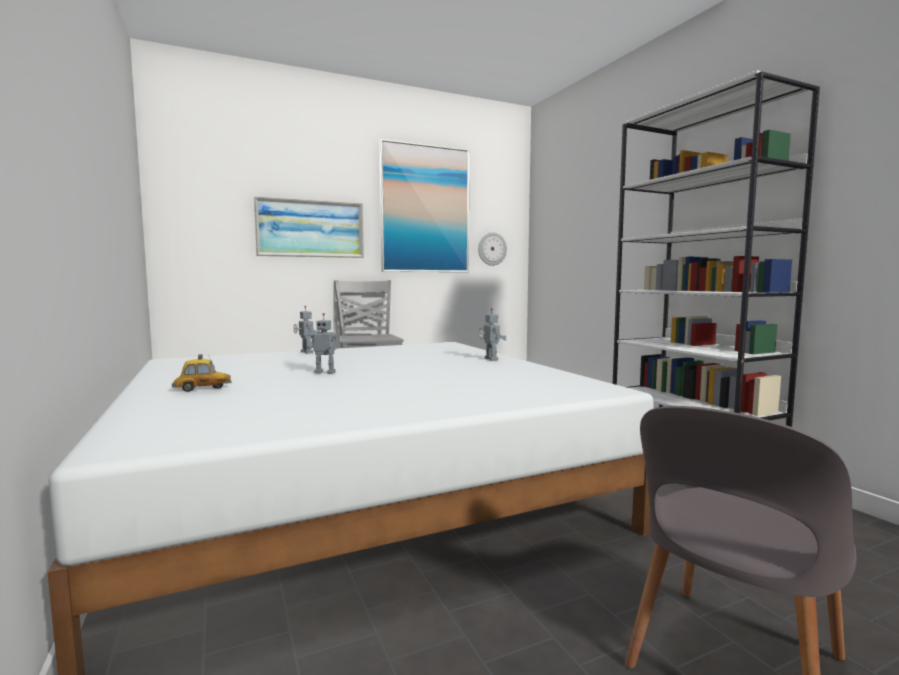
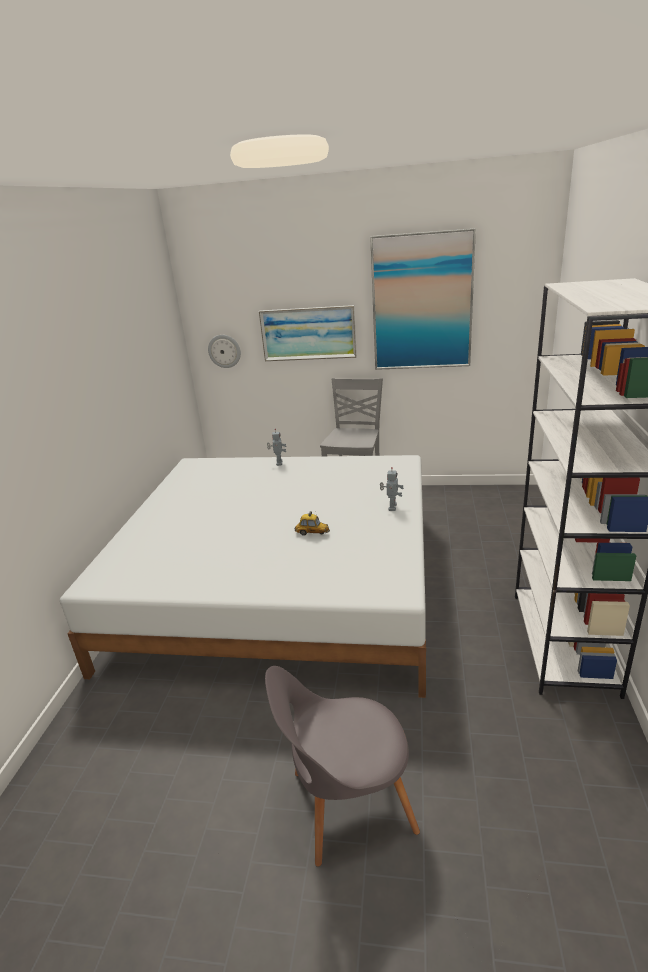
camera: 35 degrees right, 20 degrees up
toy car [172,354,231,392] -> toy car moved to [294,511,330,535]
toy robot [308,313,337,374] -> none
wall clock [478,232,507,266] -> wall clock moved to [208,335,241,368]

